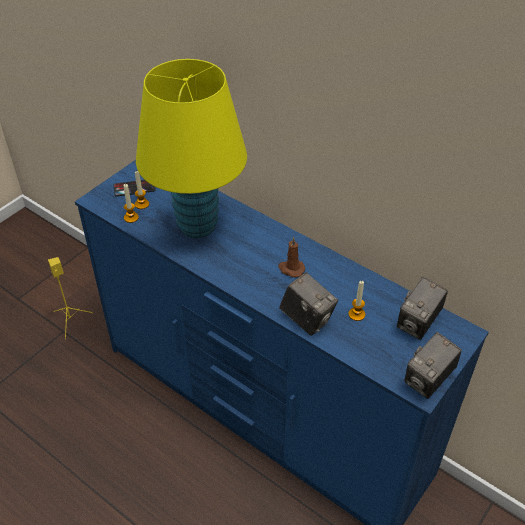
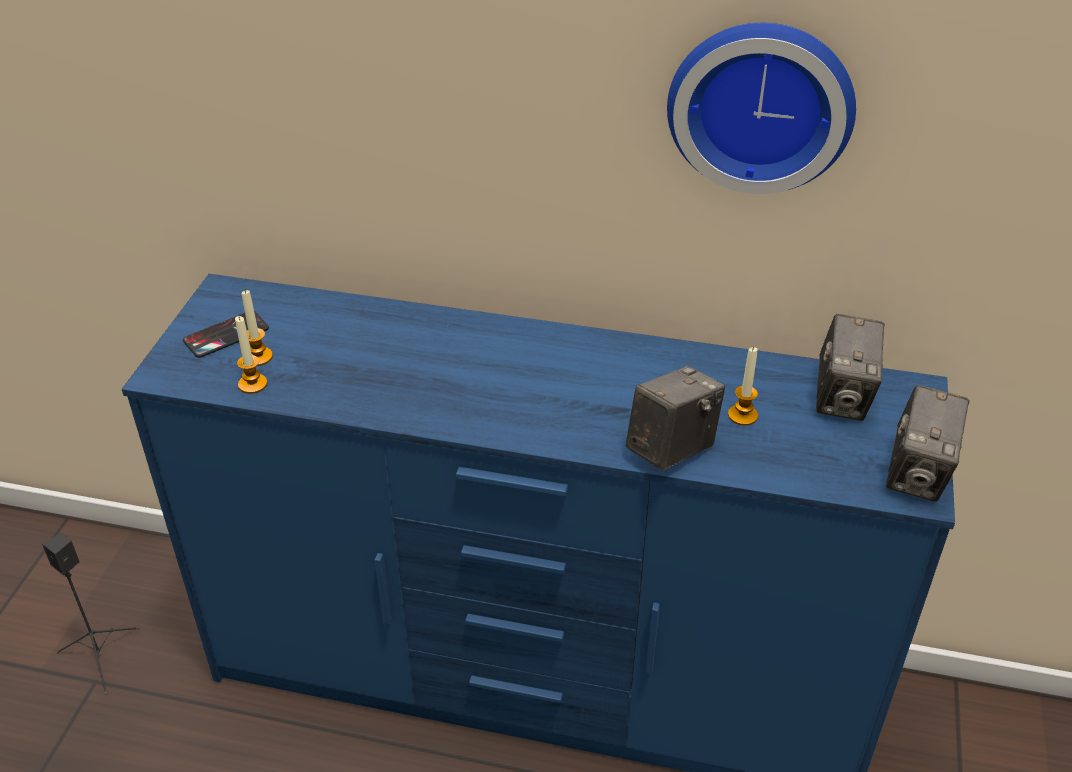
camera: 25 degrees left, 5 degrees down
yellow speaker [48,257,94,339] -> black speaker [42,533,139,695]
yellow table lamp [136,59,247,238] -> none
brown candle [278,237,305,278] -> none
camera [279,272,338,336] -> camera turned 60 degrees counterclockwise [626,366,725,470]
none -> wall clock [667,23,856,194]

